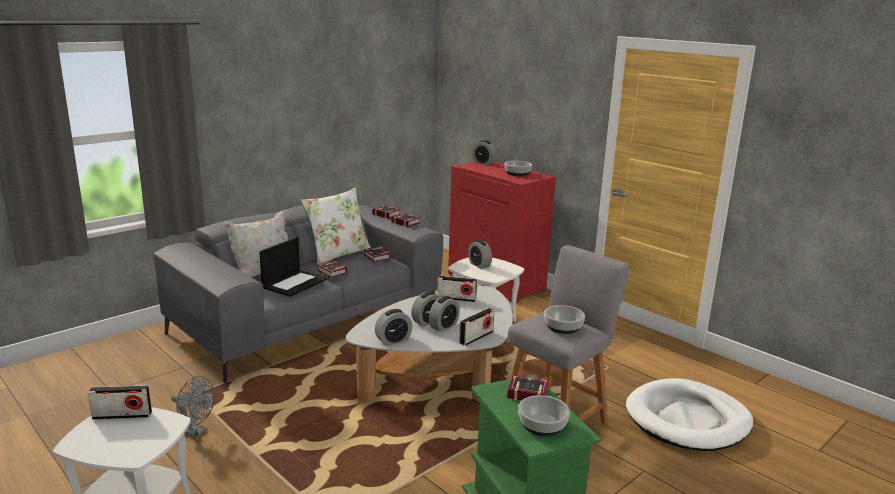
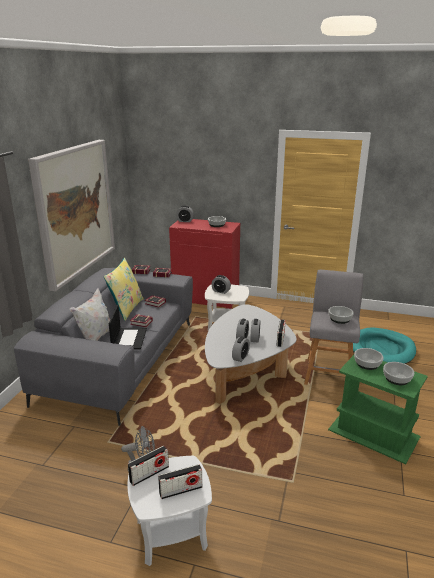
camera: 30 degrees left, 5 degrees up
white pillow [301,188,371,265] -> yellow pillow [103,258,144,321]
radio [437,276,477,302] -> radio moved to [158,464,202,499]
book [507,375,549,400] -> bowl [354,348,384,370]
white dog bed [626,378,753,451] -> turquoise dog bed [353,327,416,364]
none -> picture [28,140,115,292]

